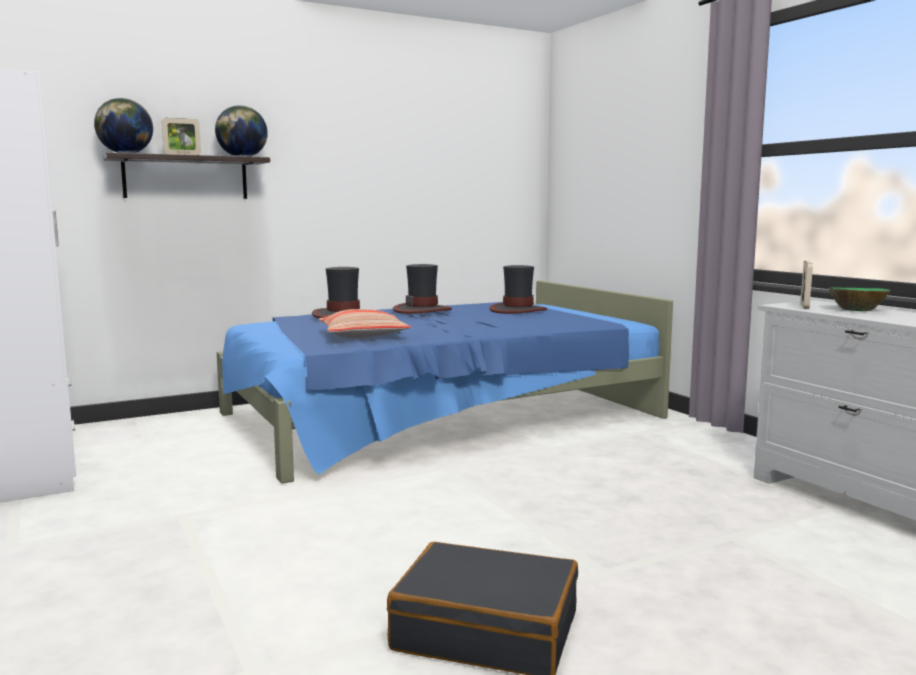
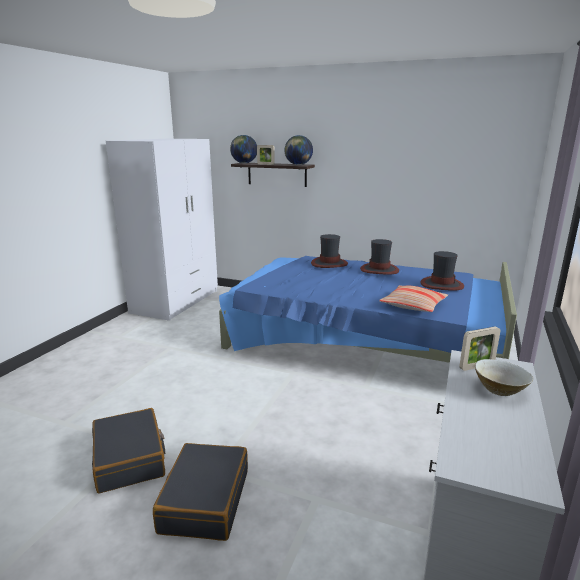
camera: 50 degrees right, 10 degrees up
pillow [319,309,411,338] -> pillow moved to [379,285,448,312]
green bowl [828,287,890,311] -> beige bowl [475,359,533,396]
none -> black suitcase [153,443,248,541]

